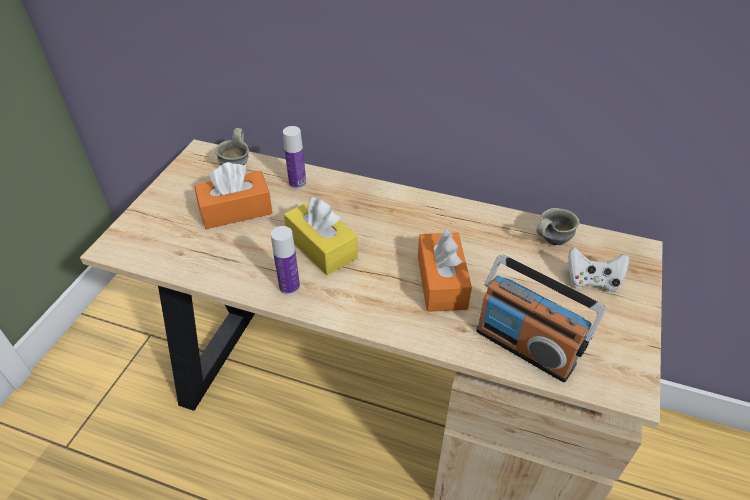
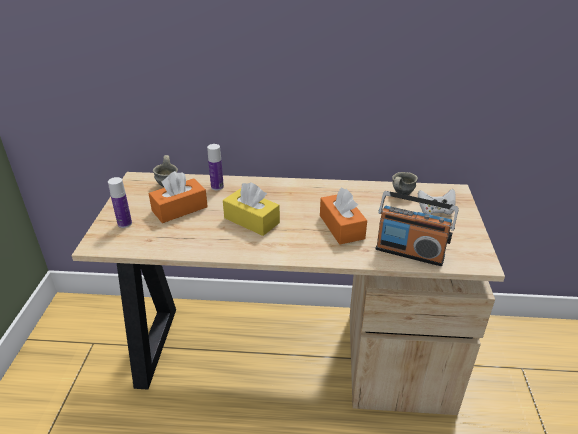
camera: 15 degrees left, 10 degrees down
bottle [271,226,300,295] -> bottle moved to [108,177,132,228]

